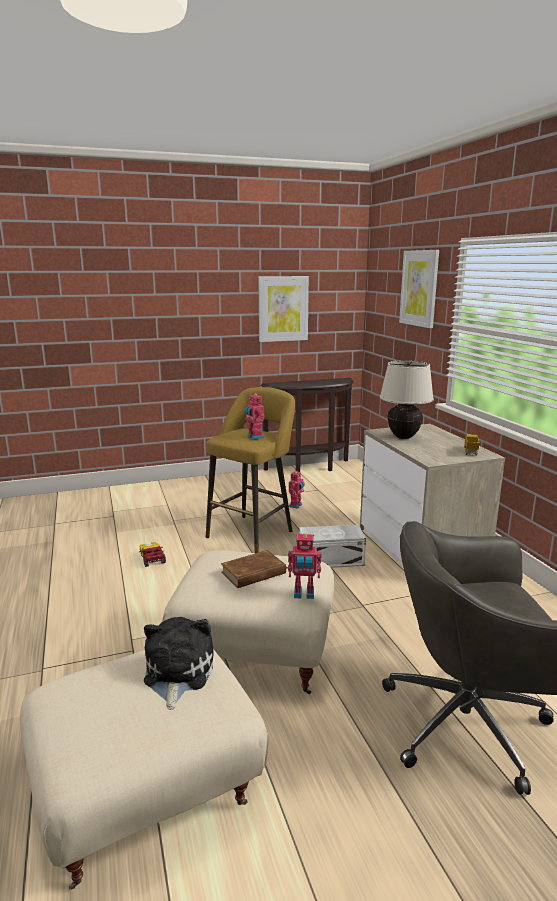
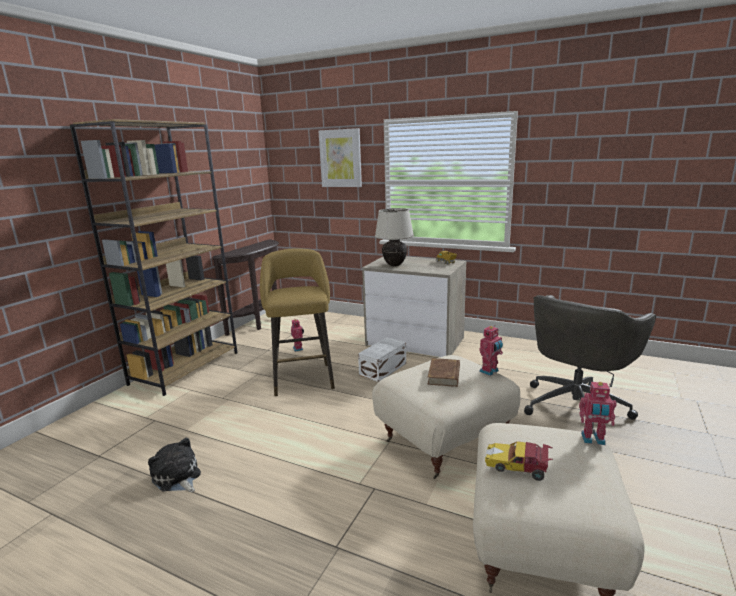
camera: 45 degrees left, 0 degrees up
toy car [139,542,166,567] -> toy car moved to [485,441,553,481]
plush toy [144,617,214,710] -> plush toy moved to [148,438,201,492]
toy robot [245,393,264,439] -> toy robot moved to [579,382,616,445]
picture [258,276,309,342] -> none
none -> brown bookcase [70,119,237,396]

